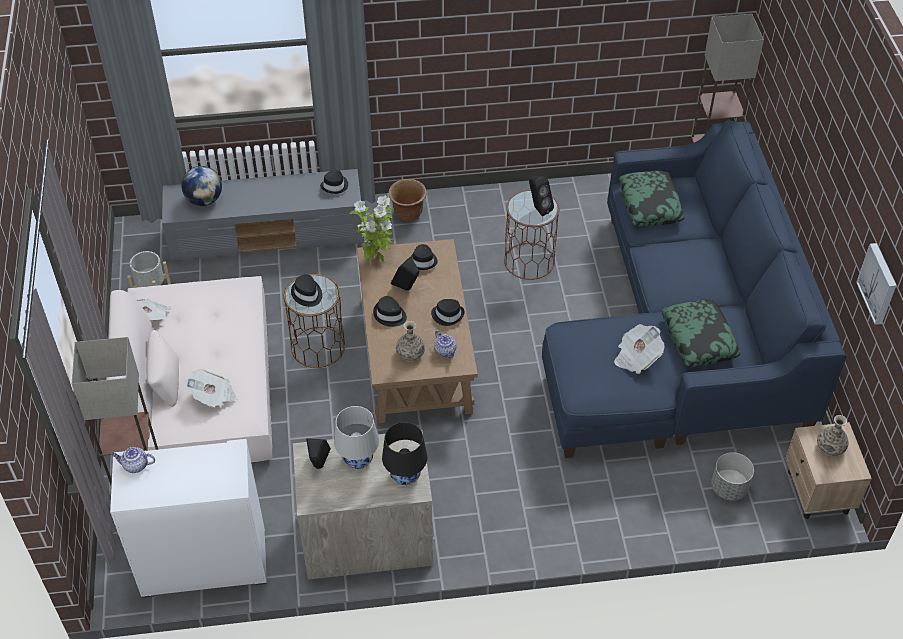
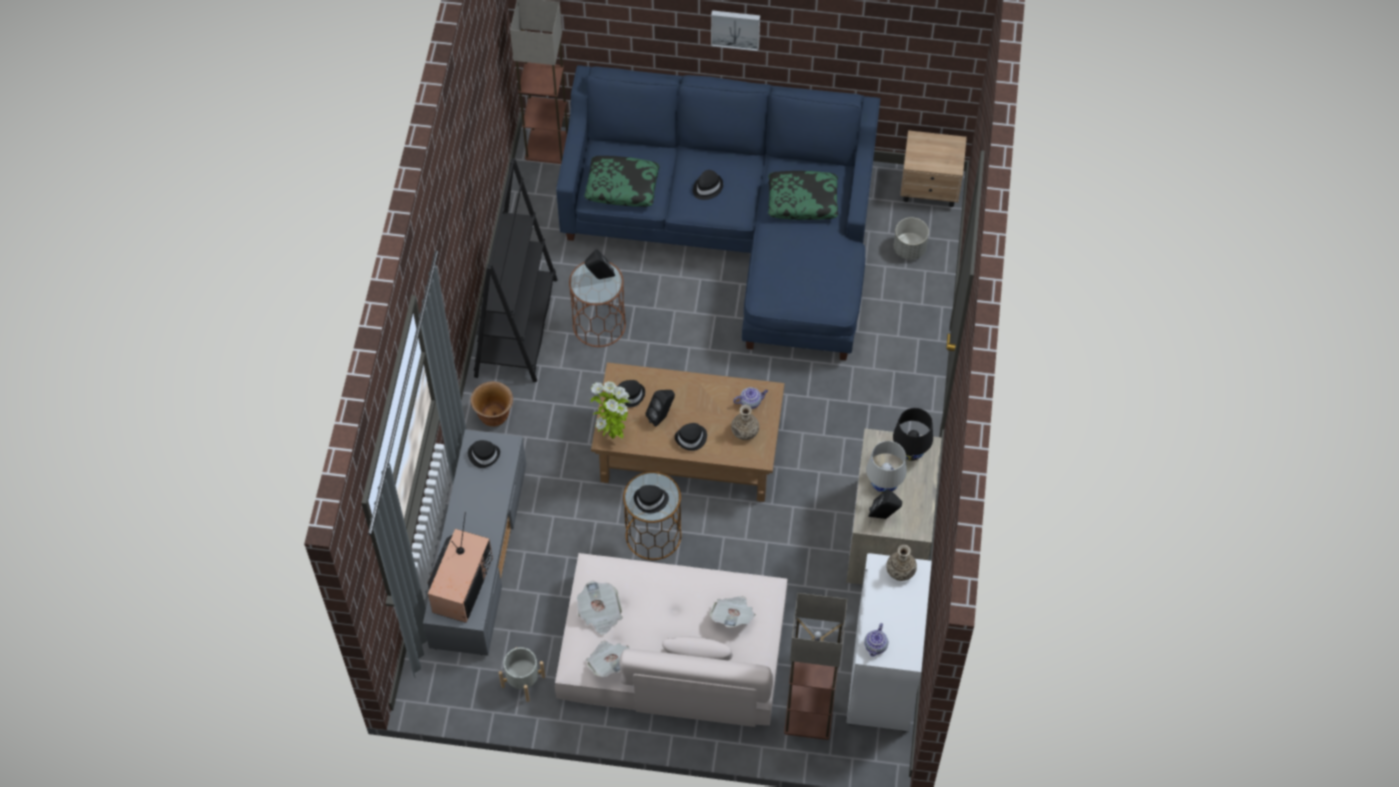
camera: 75 degrees left, 10 degrees up
globe [181,166,222,206] -> television [428,512,493,623]
black hat [431,299,465,326] -> black hat moved to [693,170,723,200]
newspaper [614,324,665,374] -> newspaper moved to [577,580,623,636]
vase [817,415,849,456] -> vase moved to [886,545,917,581]
picture [856,243,896,325] -> picture moved to [711,10,760,51]
none -> black bookcase [474,158,558,382]

